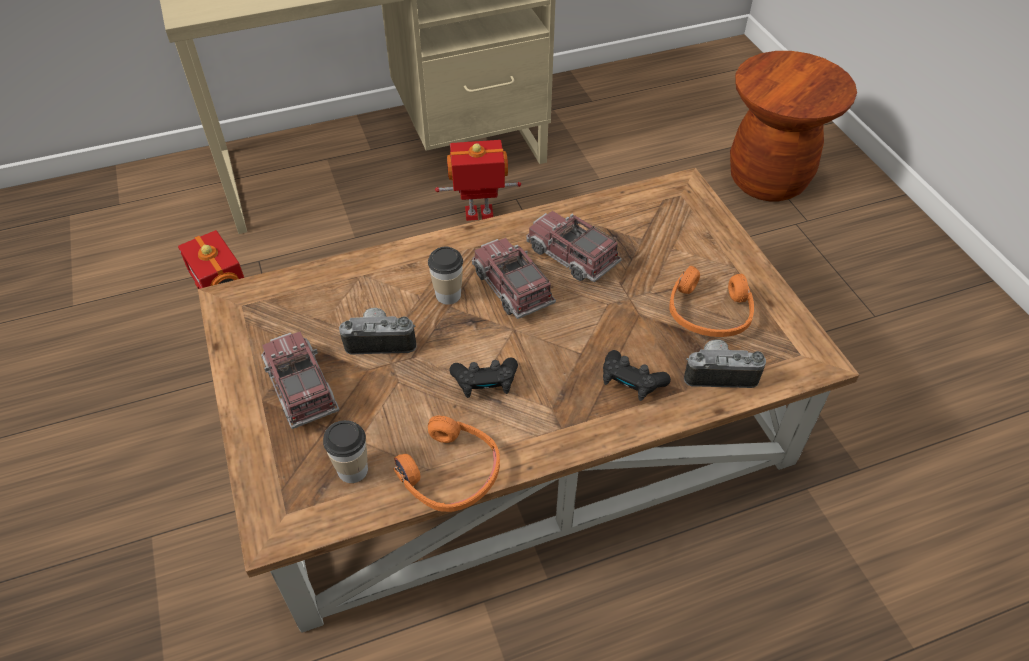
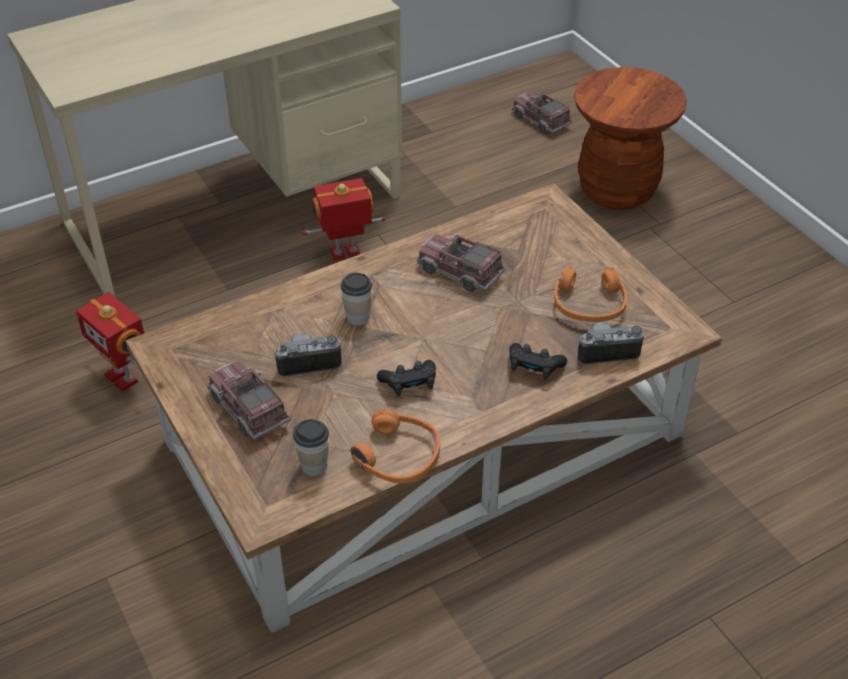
camera: 10 degrees left, 5 degrees down
toy truck [472,238,556,319] -> toy truck moved to [512,92,573,134]

